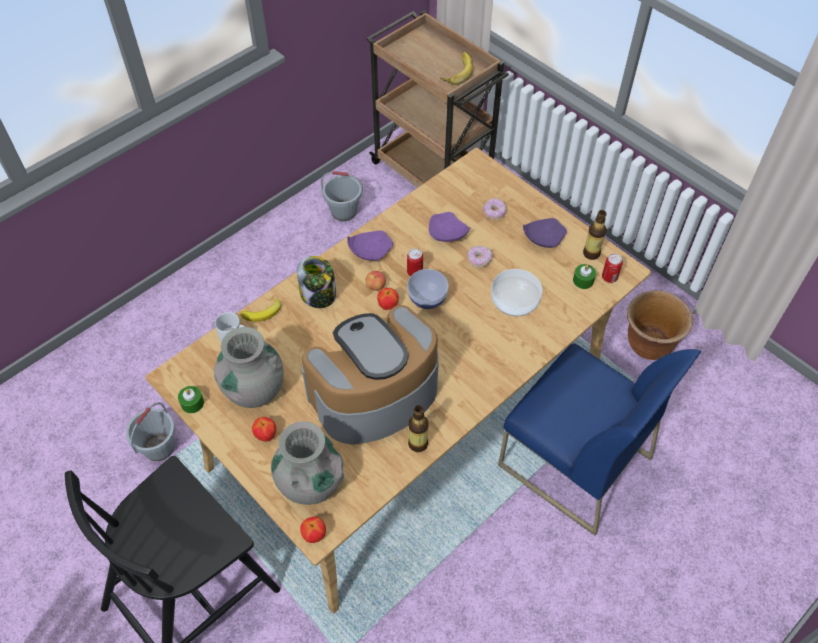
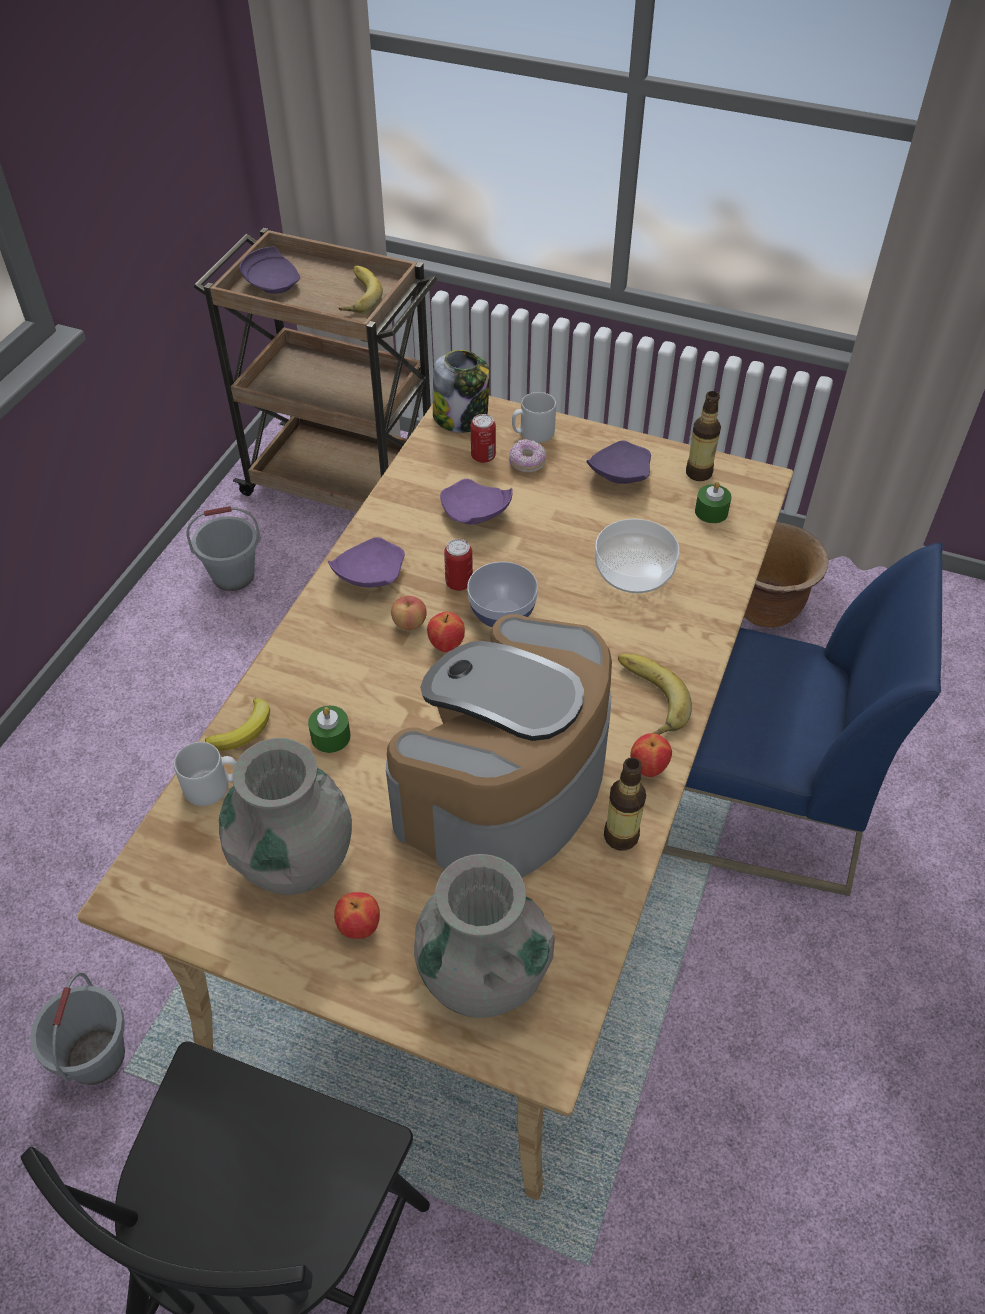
camera: 25 degrees left, 5 degrees down
green candle [178,386,204,413] -> green candle moved to [308,706,351,753]
jar [297,256,336,308] -> jar moved to [433,350,490,433]
apple [300,517,326,543] -> apple moved to [630,733,672,777]
donut [467,246,492,268] -> none
can [602,254,623,283] -> can moved to [471,414,496,463]
none -> purple plate [239,246,300,294]
none -> grey mug [512,392,556,443]
none -> banana [618,654,692,735]

